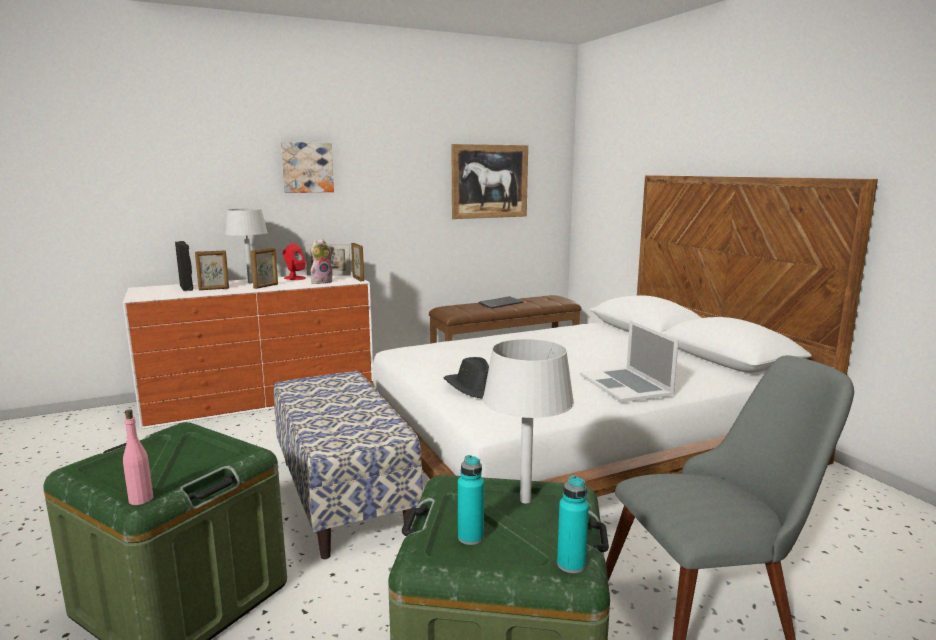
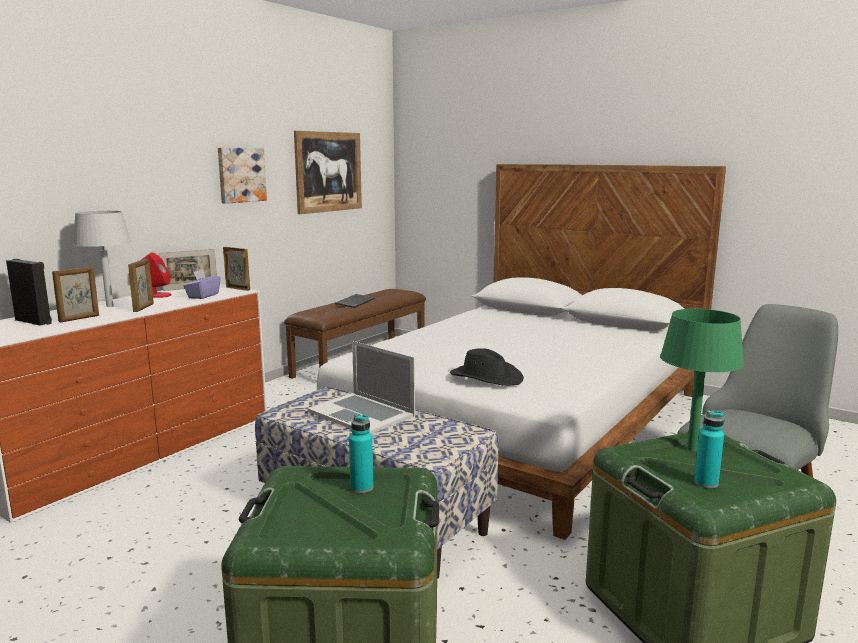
camera: 30 degrees left, 0 degrees up
pink bottle [123,410,153,505] -> none
picture [281,142,334,193] -> picture moved to [218,148,267,204]
plush toy [311,239,334,284] -> purple tissue box [183,269,220,299]
grey table lamp [483,339,574,504] -> green table lamp [660,309,744,451]
turquoise bottle [557,475,589,573] -> turquoise bottle moved to [349,414,373,493]
laptop [580,320,679,402] -> laptop moved to [307,341,415,434]

